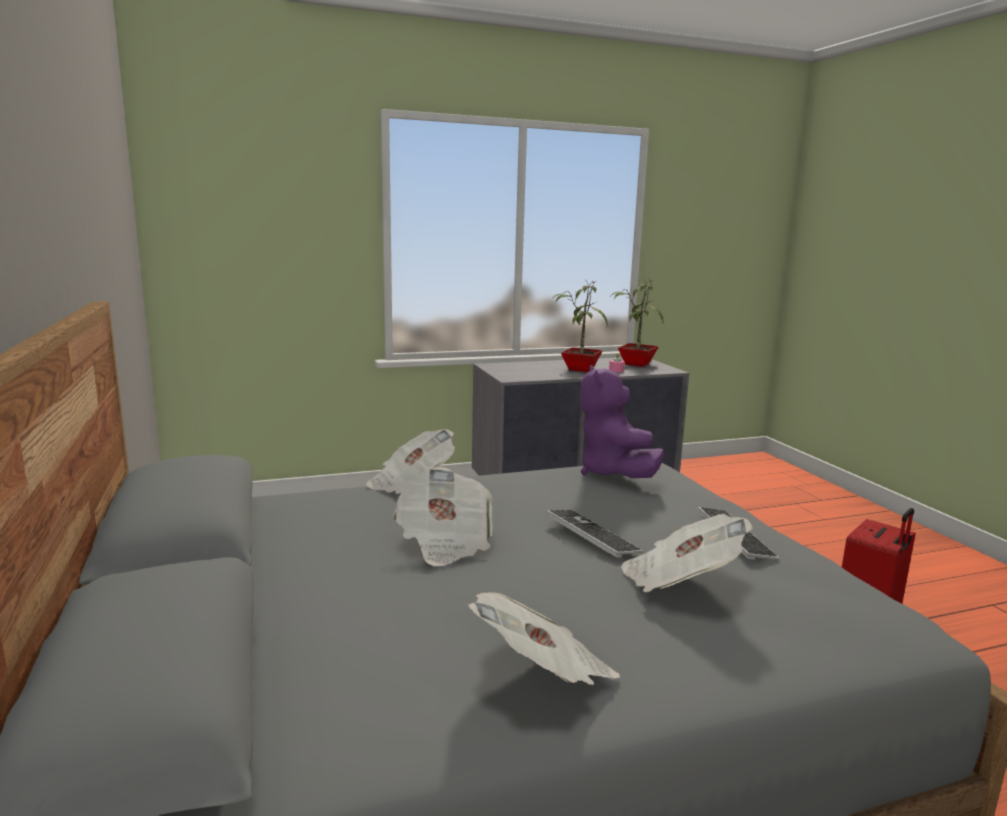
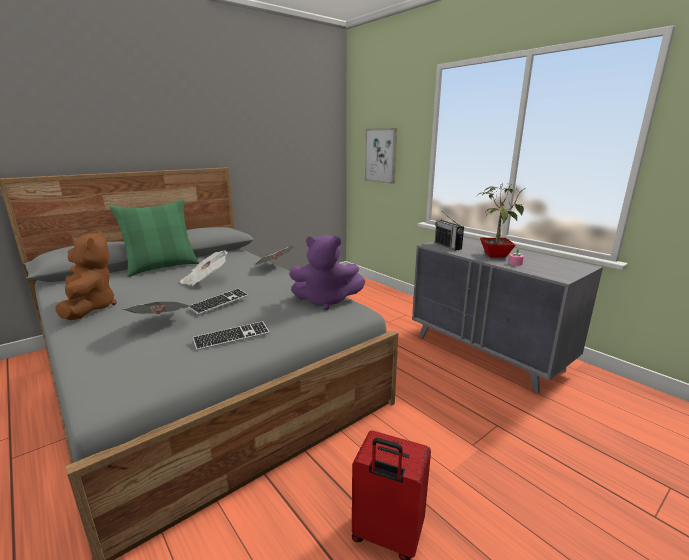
camera: 70 degrees right, 5 degrees up
newspaper [468,592,620,685] -> brown plush toy [55,230,117,320]
purple plush toy [580,365,664,478] -> purple plush toy turned 150 degrees counterclockwise [289,235,365,310]
potted plant [612,280,663,367] -> none
none -> green pillow [110,200,199,277]
none -> picture [365,128,397,184]
none -> radio [435,211,464,251]

